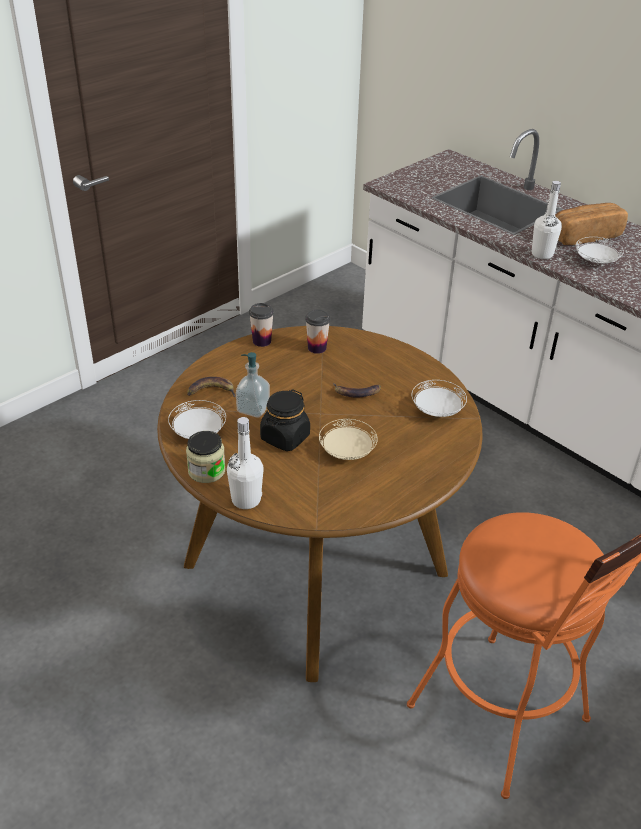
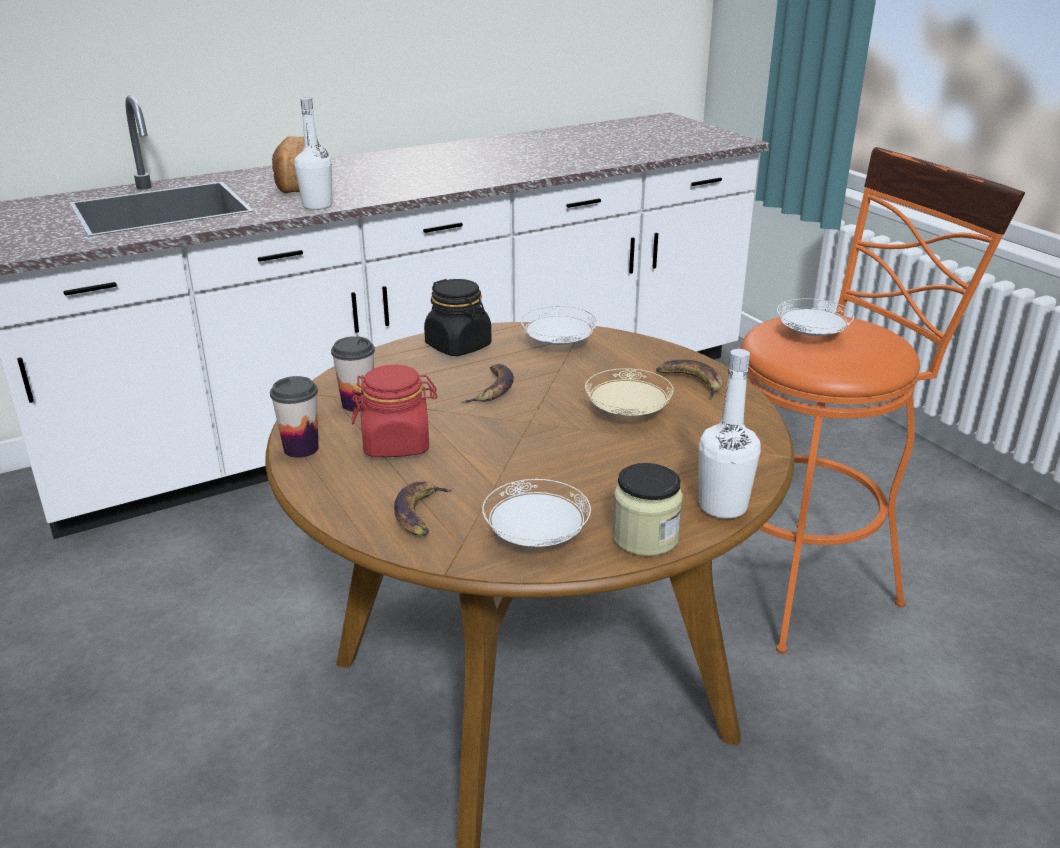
camera: 75 degrees left, 10 degrees down
soap dispenser [236,352,270,418] -> none
black jar [260,389,310,451] -> black jar moved to [424,279,492,356]
white plate [576,237,624,264] -> white plate moved to [777,298,854,336]
none -> red jar [352,365,438,457]
none -> banana [656,360,723,400]

